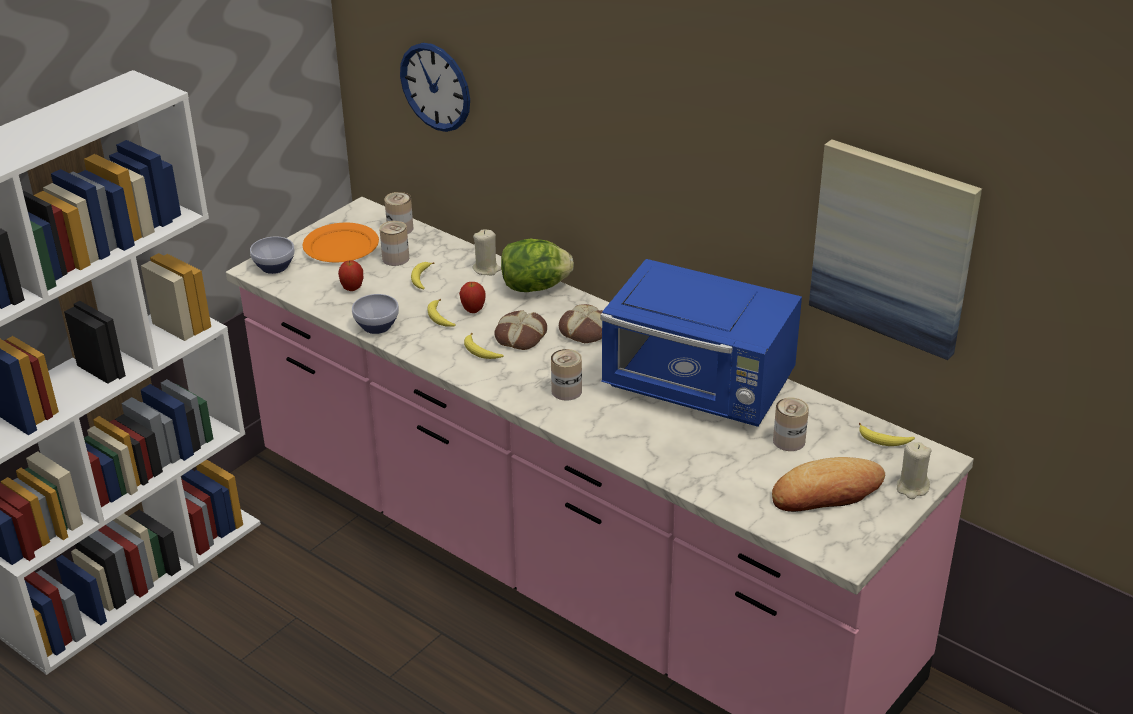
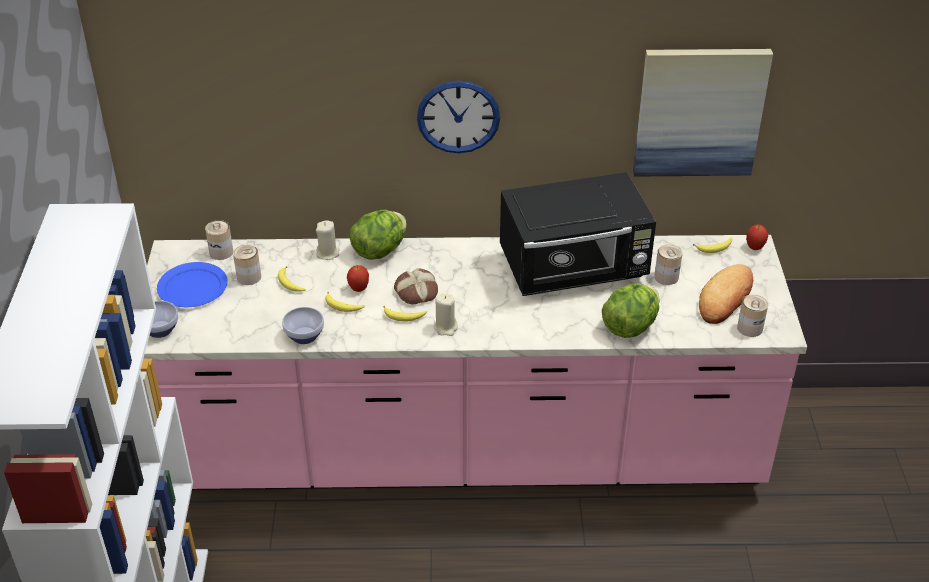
camera: 40 degrees left, 5 degrees up
orange plate [303,223,379,262] -> blue plate [157,262,228,307]
apple [338,261,363,291] -> apple moved to [746,224,768,250]
wall clock [400,43,470,132] -> wall clock moved to [417,81,500,153]
can [551,349,582,400] -> can moved to [737,294,768,337]
bread [559,304,603,343] -> none
blue microwave [601,259,802,427] -> black microwave [500,172,656,296]
beige candle [897,442,931,499] -> beige candle moved to [434,293,458,336]
none -> lettuce [602,283,659,338]

